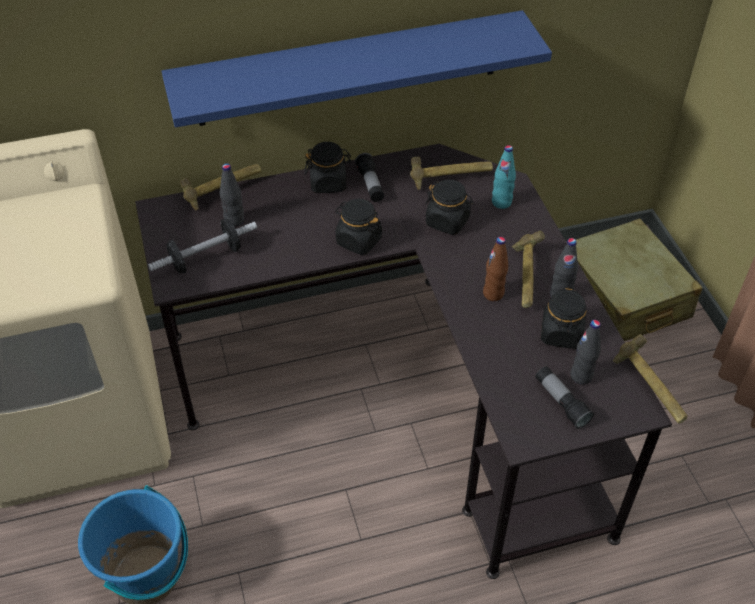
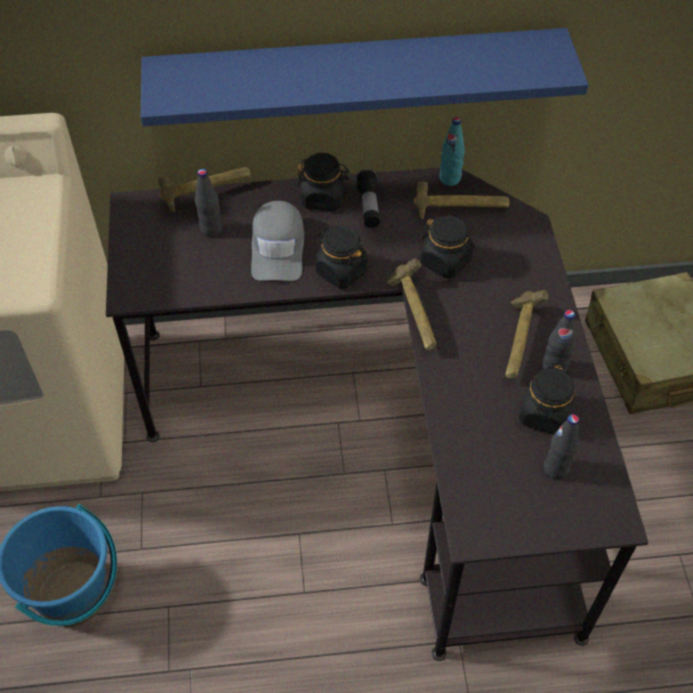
camera: 10 degrees right, 5 degrees up
dumbbell [148,219,257,274] -> none
brown bottle [483,237,508,301] -> none
turquoise bottle [492,145,516,209] -> turquoise bottle moved to [439,117,465,186]
flashlight [535,366,594,429] -> none
hammer [613,334,687,424] -> hammer moved to [387,258,436,350]
none -> grey cap [251,201,304,281]

